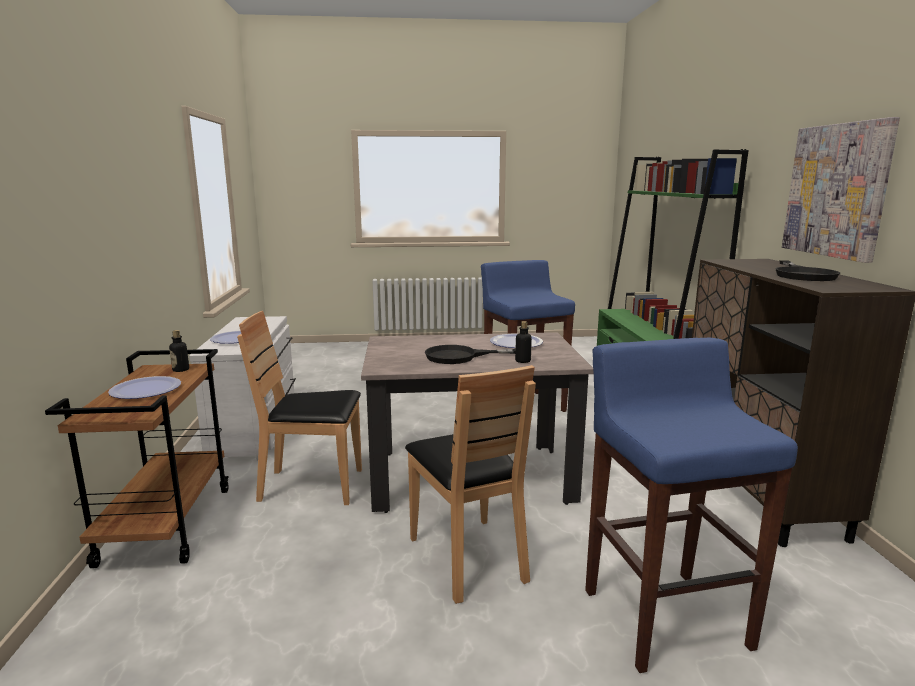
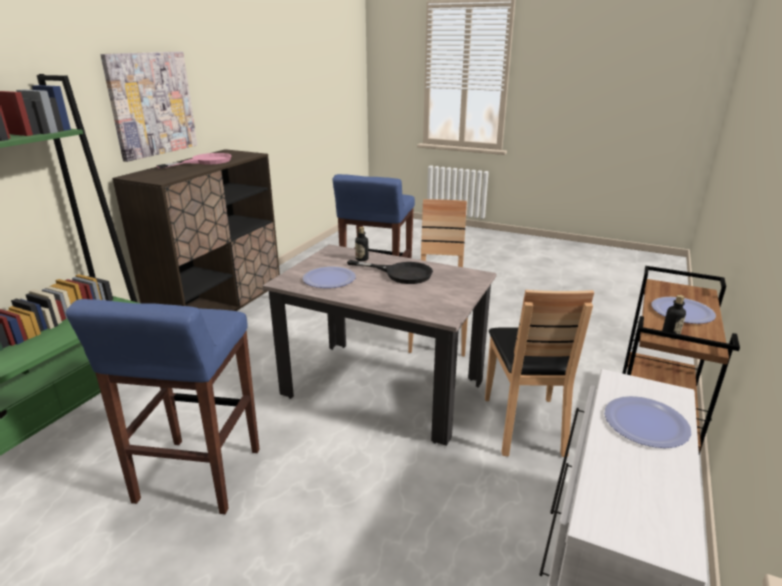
camera: 150 degrees left, 10 degrees up
brown chair [237,311,362,505] -> brown chair turned 60 degrees clockwise [485,290,594,457]
black frying pan [775,260,840,281] -> pink frying pan [156,153,231,169]

